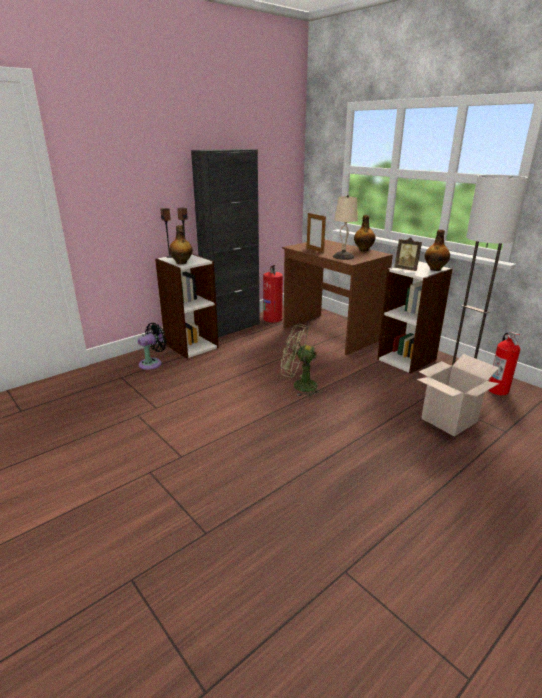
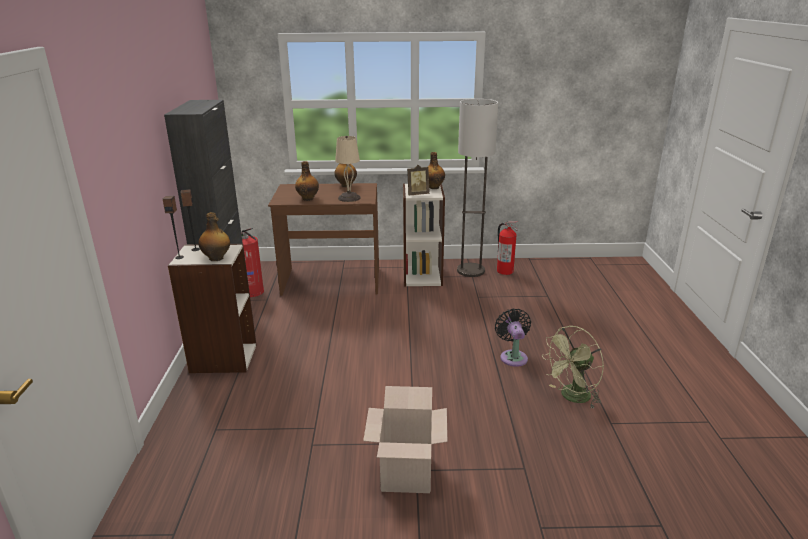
camera: 50 degrees left, 0 degrees up
black fan [138,323,167,370] -> black fan moved to [495,308,531,367]
green fan [281,324,323,396] -> green fan moved to [542,326,604,409]
picture frame [307,213,326,253] -> bottle [295,161,319,201]
cardboard box [417,354,499,436] -> cardboard box moved to [363,386,447,493]

